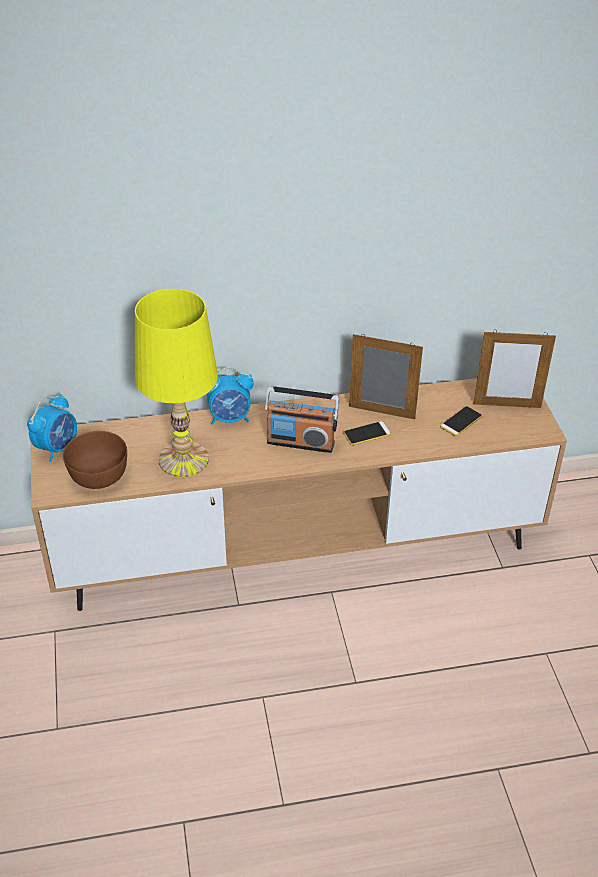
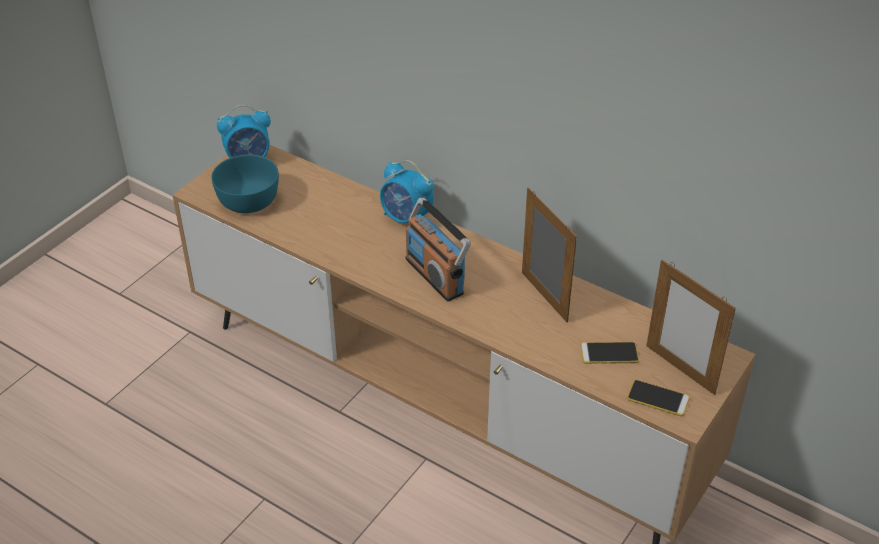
camera: 45 degrees right, 0 degrees up
brown bowl [63,431,127,489] -> turquoise bowl [211,155,279,213]
yellow table lamp [135,289,218,477] -> none
phone [343,421,391,445] -> phone moved to [627,380,690,416]

